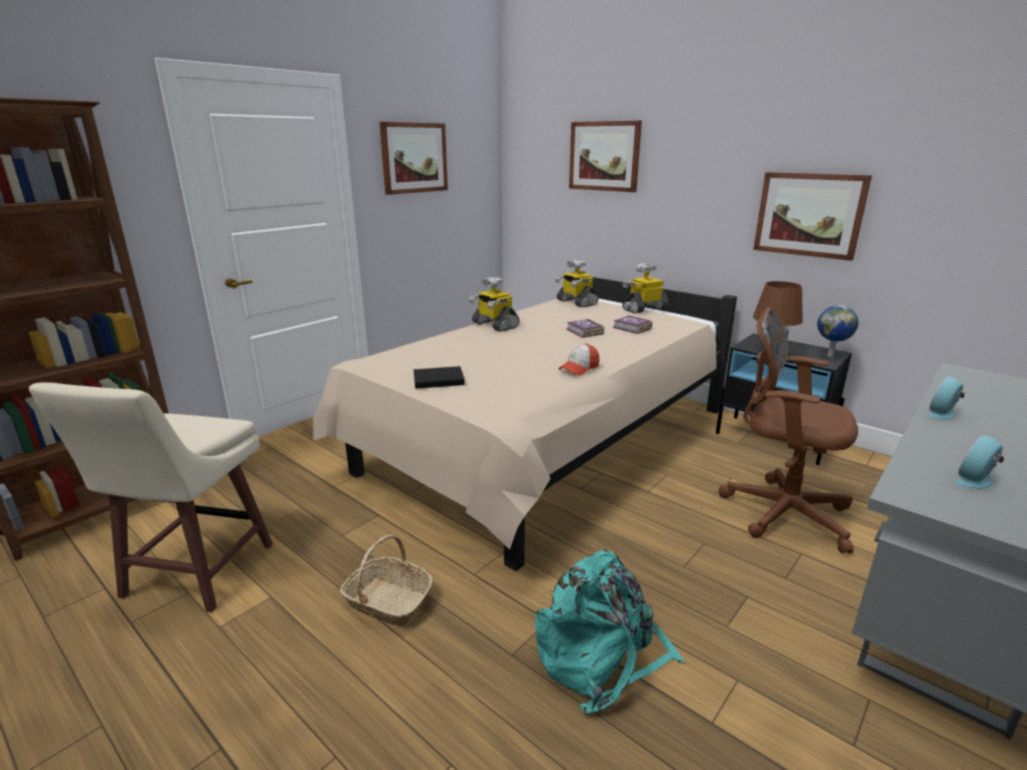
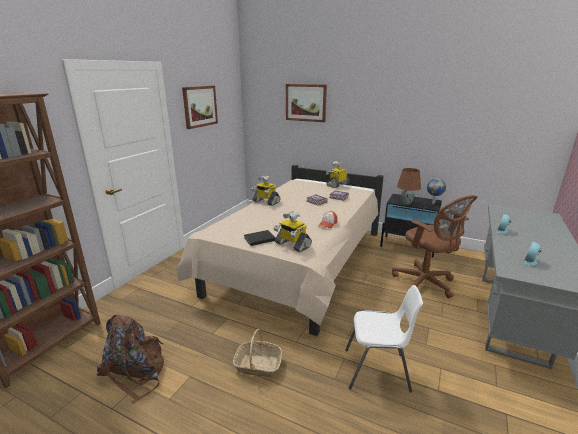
camera: 15 degrees left, 0 degrees up
beige stool [29,382,273,613] -> brown backpack [97,314,164,404]
turquoise backpack [535,550,685,713] -> white chair [345,285,423,392]
toy robot [555,260,599,308] -> toy robot moved to [274,211,312,252]
brown office chair [718,307,858,553] -> brown office chair turned 135 degrees counterclockwise [392,195,478,298]
picture [753,172,872,261] -> none

